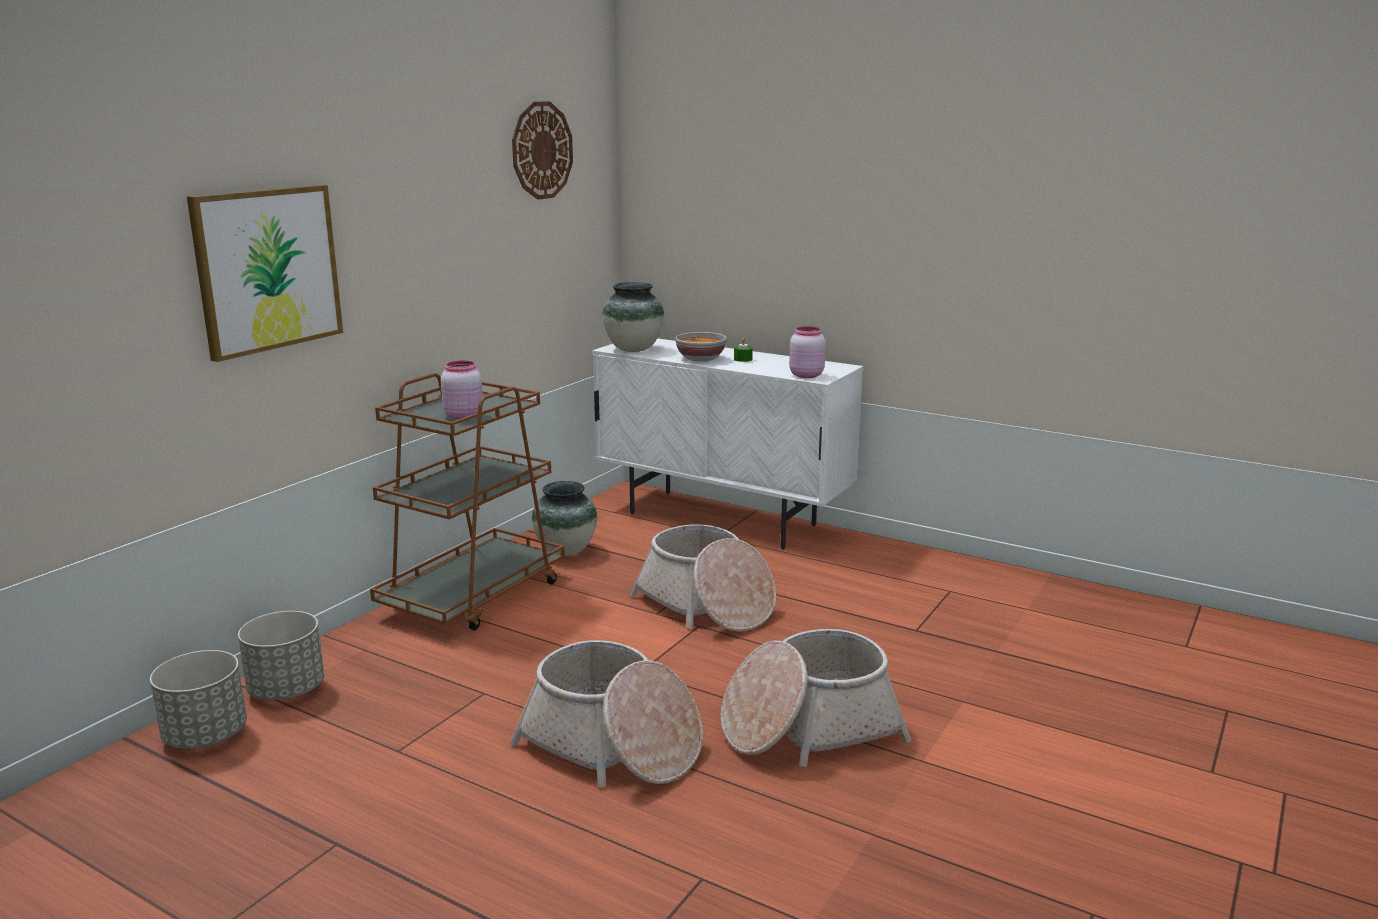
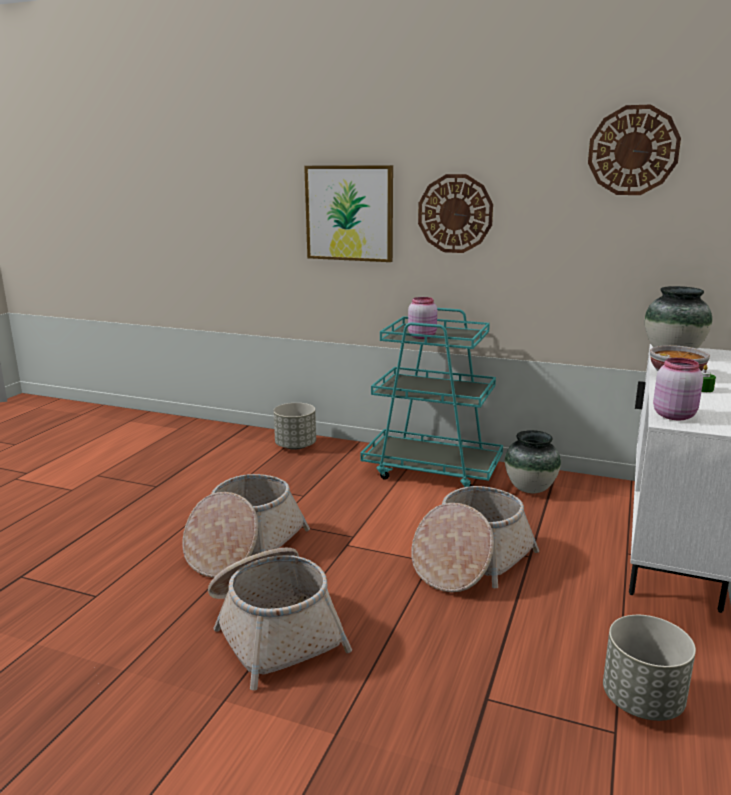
camera: 80 degrees right, 0 degrees up
grey planter [150,650,247,749] -> grey planter moved to [603,615,696,721]
brown cart [370,373,565,630] -> turquoise cart [361,308,503,487]
none -> wall clock [418,174,493,253]

